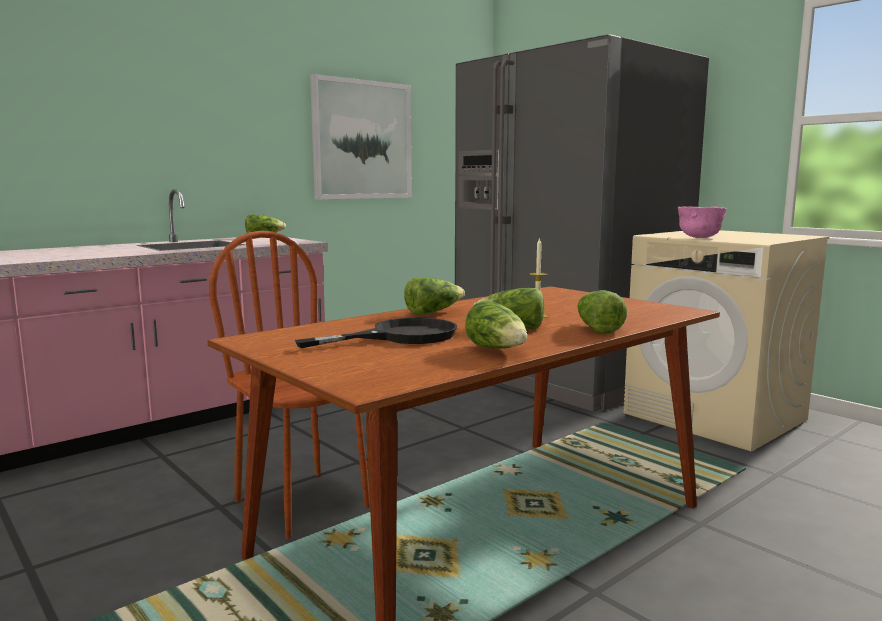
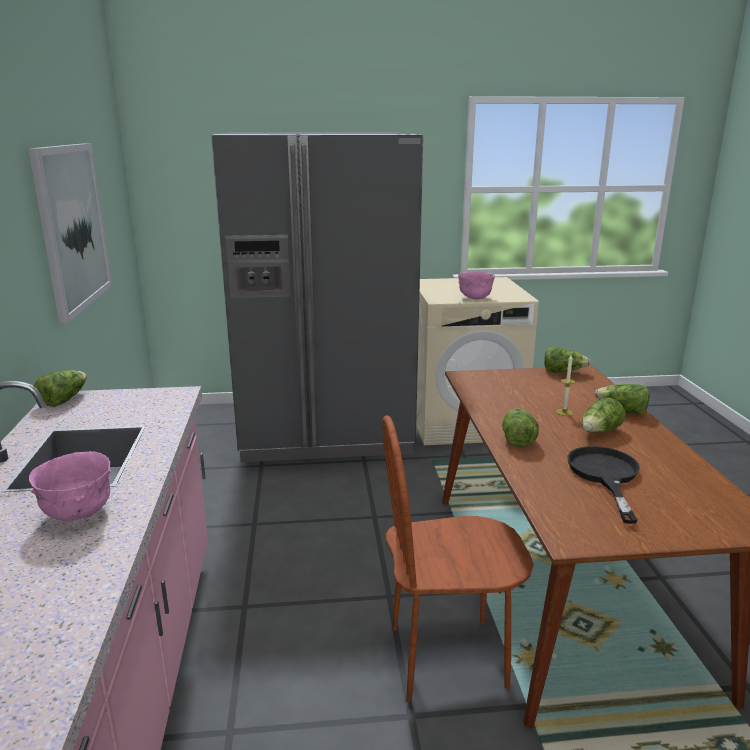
camera: 55 degrees left, 10 degrees up
lettuce [465,300,527,348] -> lettuce moved to [544,347,591,373]
none -> pink bowl [29,451,111,521]

